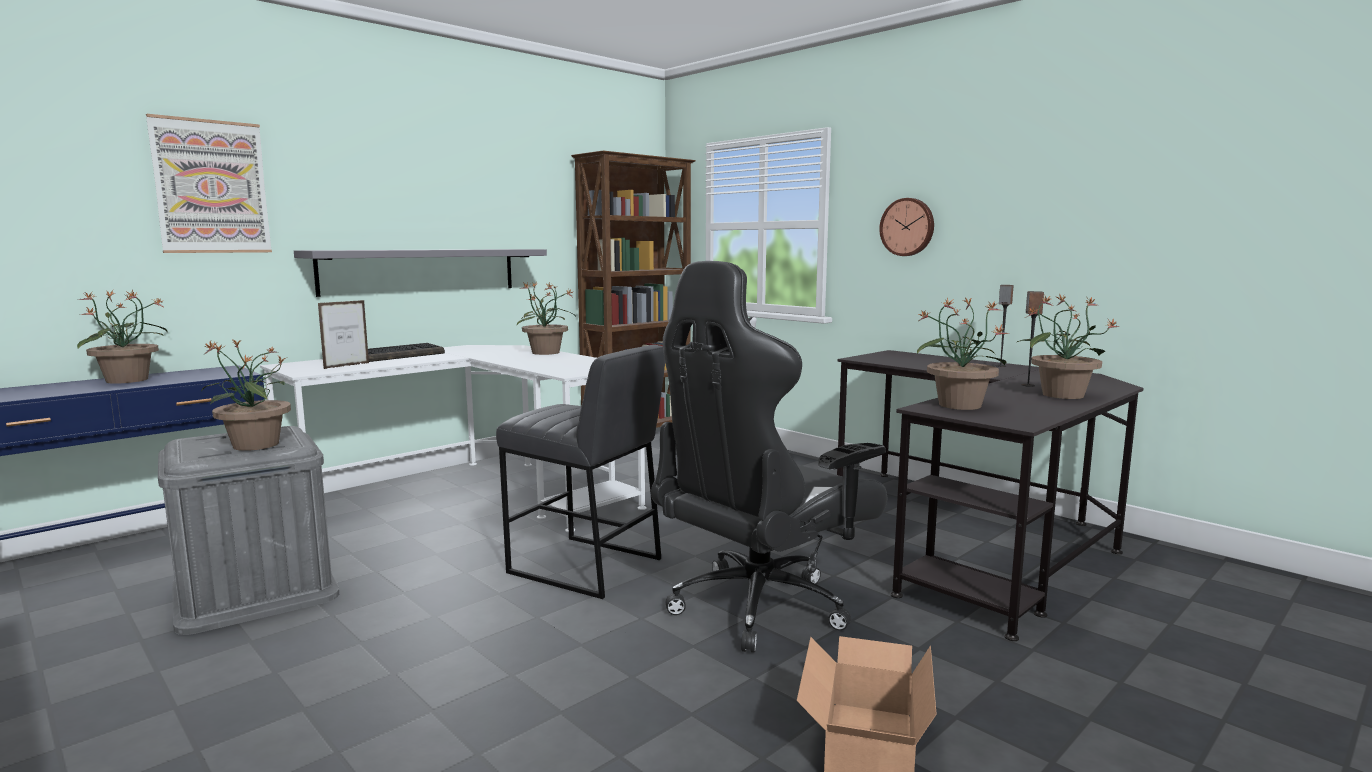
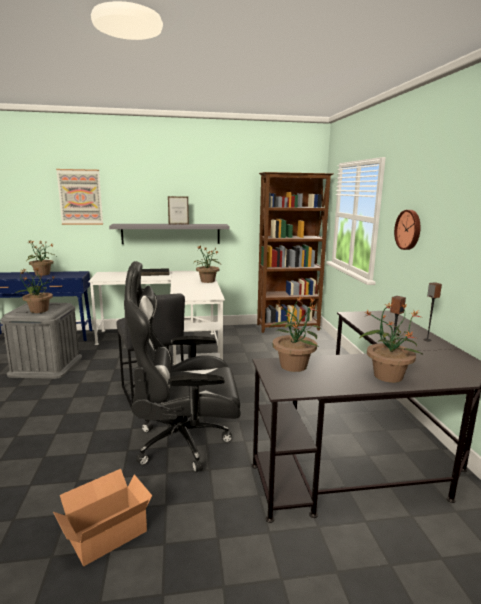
camera: 35 degrees right, 5 degrees up
picture frame [318,300,369,369] -> picture frame moved to [168,196,189,225]

